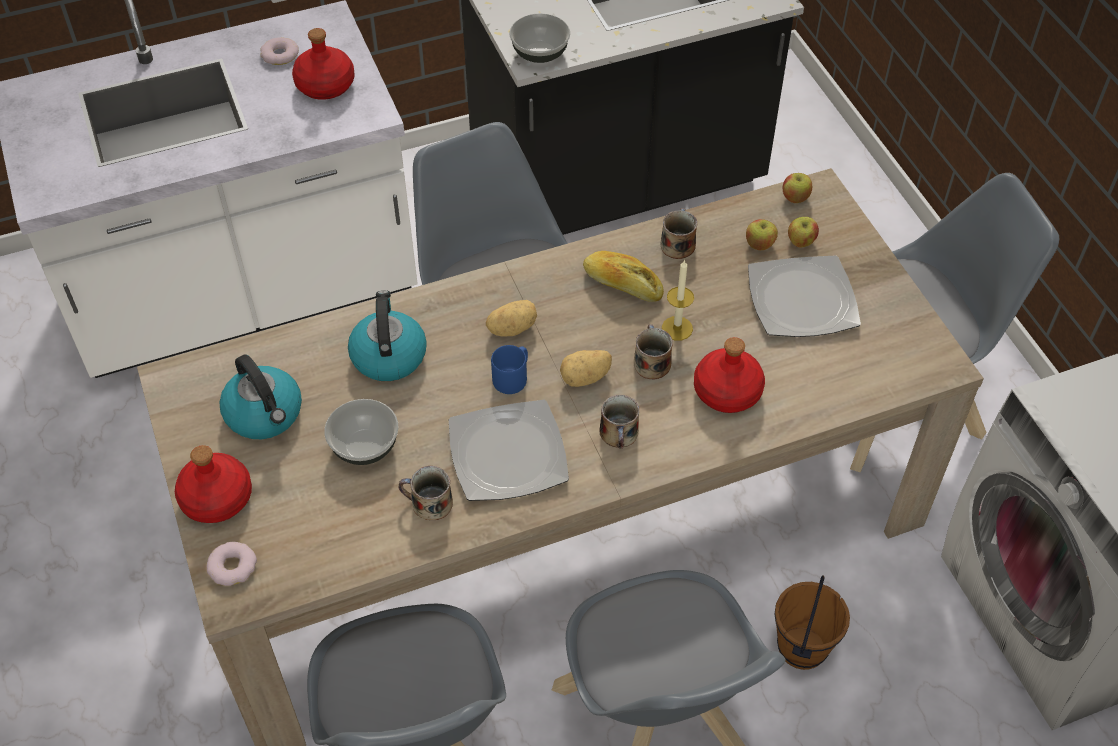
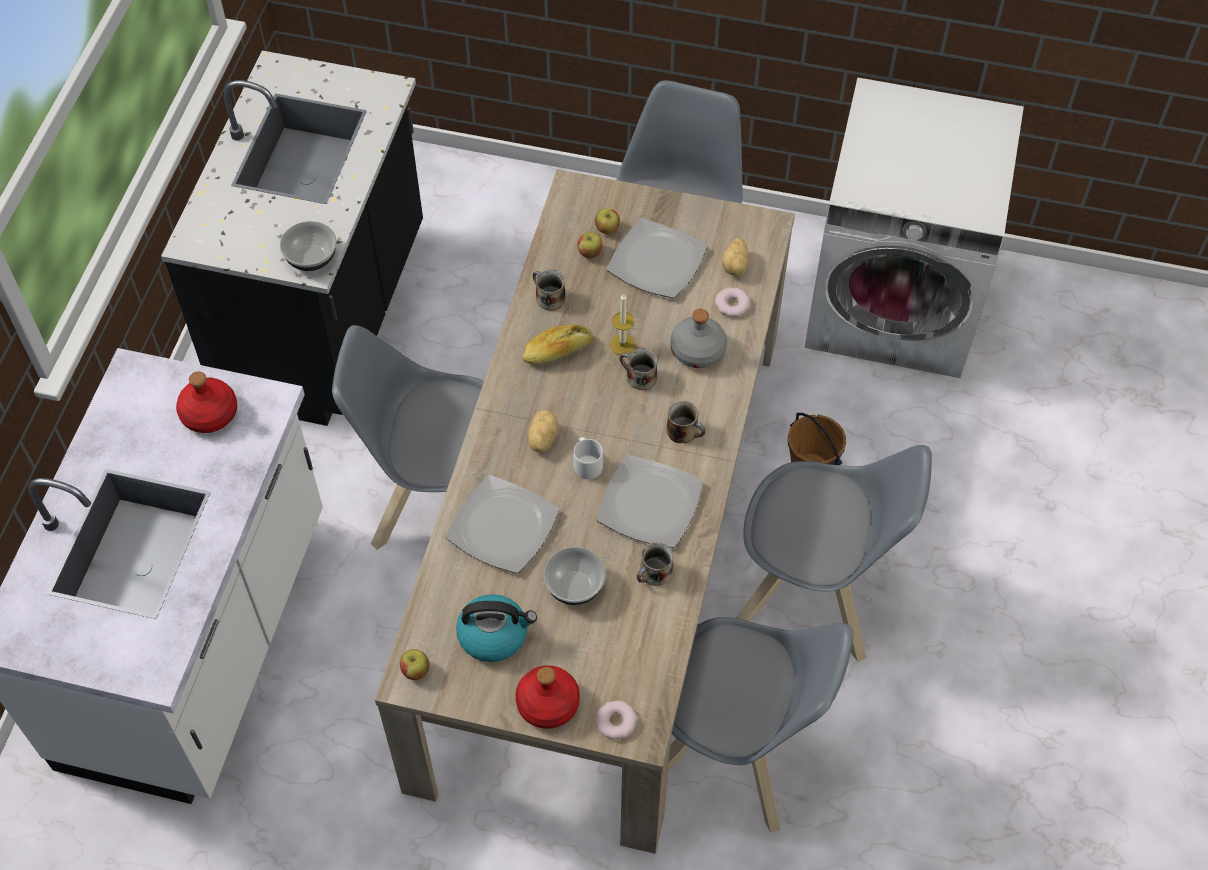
camera: 55 degrees left, 5 degrees up
donut [260,37,299,65] -> donut moved to [715,288,750,317]
kettle [348,290,427,381] -> plate [446,475,560,574]
blue mug [491,345,528,394] -> white mug [573,437,603,479]
potato [560,350,612,387] -> potato moved to [722,238,749,276]
red bottle [694,337,765,413] -> grey bottle [670,309,727,368]
apple [783,173,812,203] -> apple moved to [400,649,429,680]

